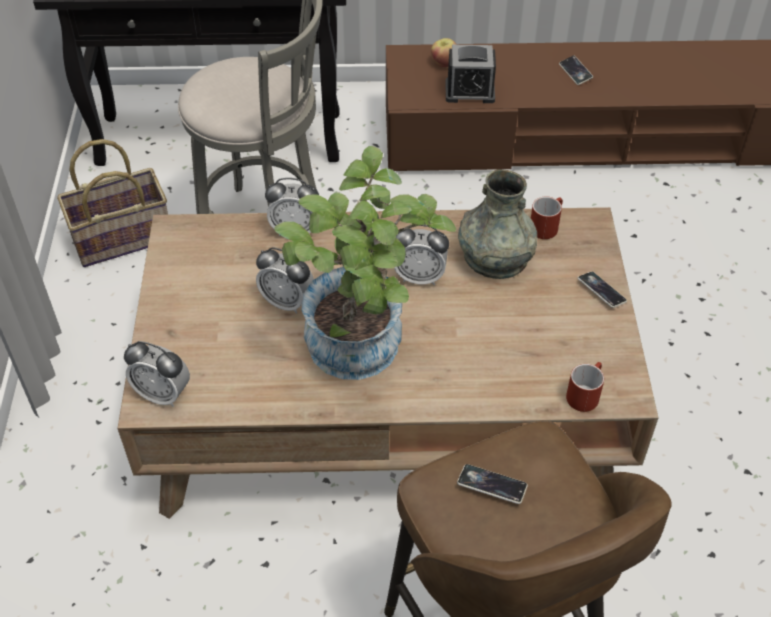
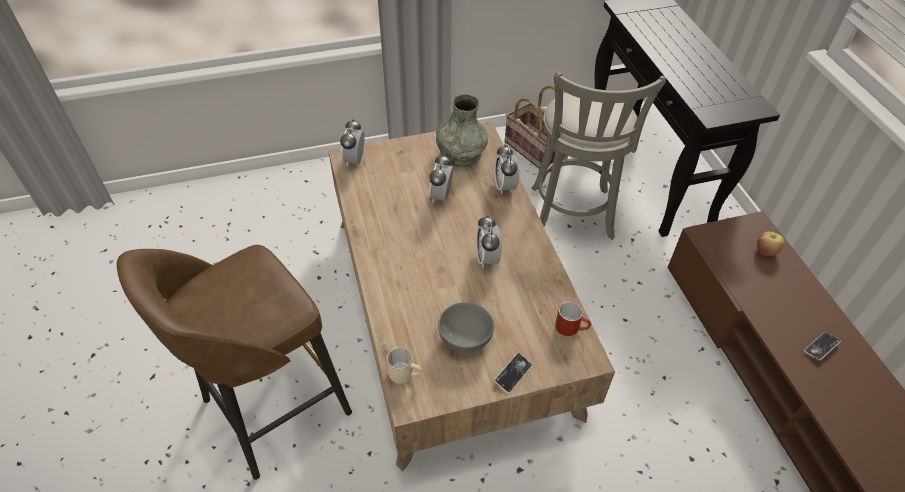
camera: 75 degrees right, 0 degrees up
potted plant [274,146,456,380] -> none
alarm clock [446,45,496,103] -> none
phone [457,464,528,504] -> none
grey vase [458,169,537,279] -> grey vase moved to [436,94,488,167]
red mug [566,362,604,412] -> beige mug [387,347,422,383]
none -> grey bowl [438,302,494,353]

